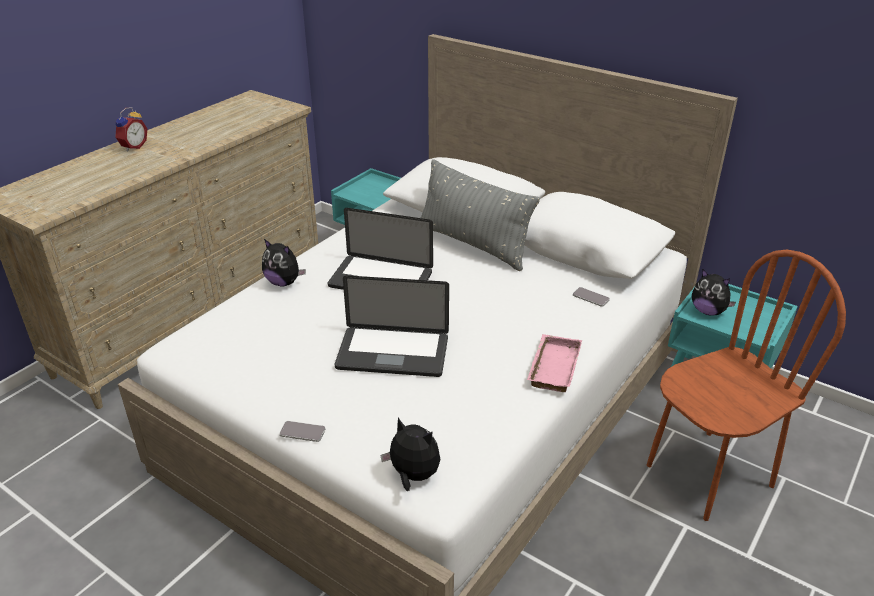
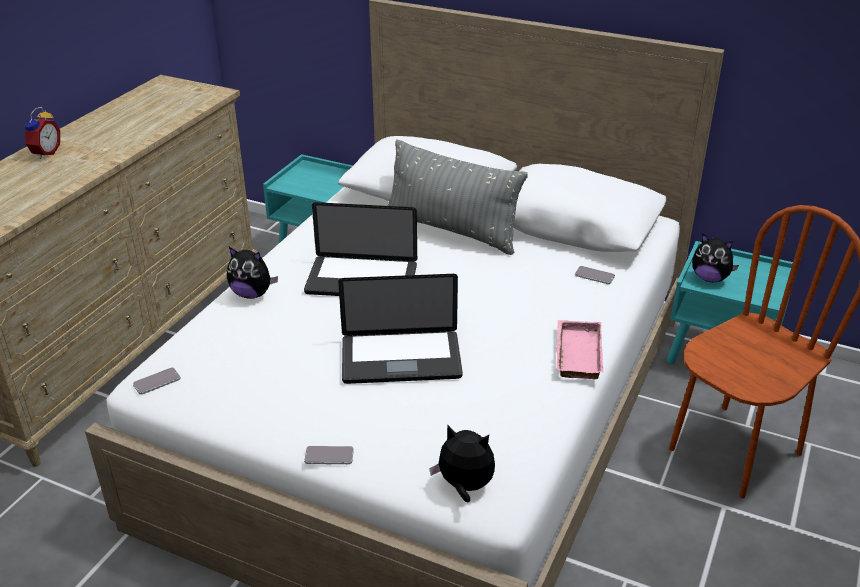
camera: 10 degrees left, 0 degrees up
none -> phone [133,367,181,395]

